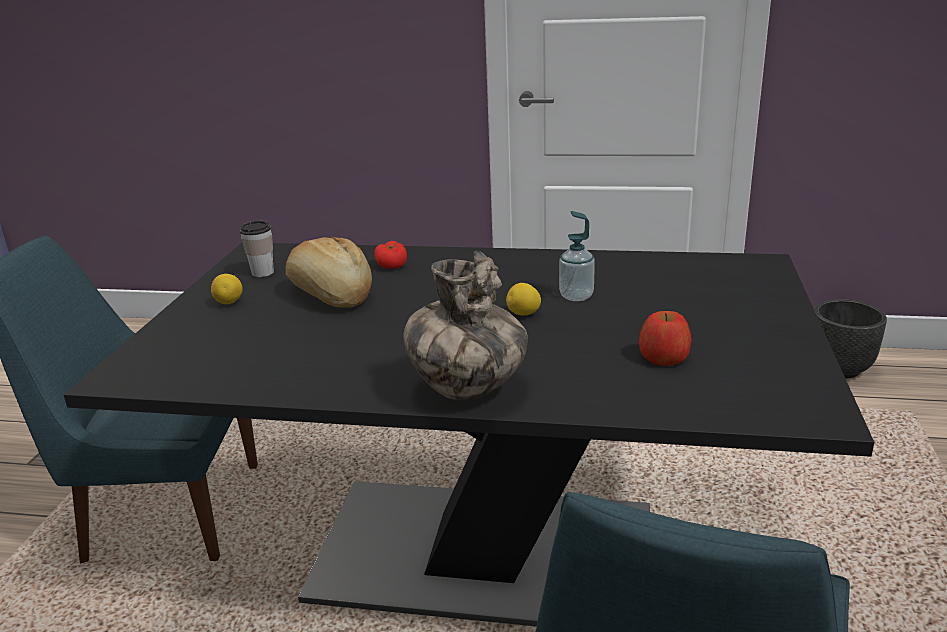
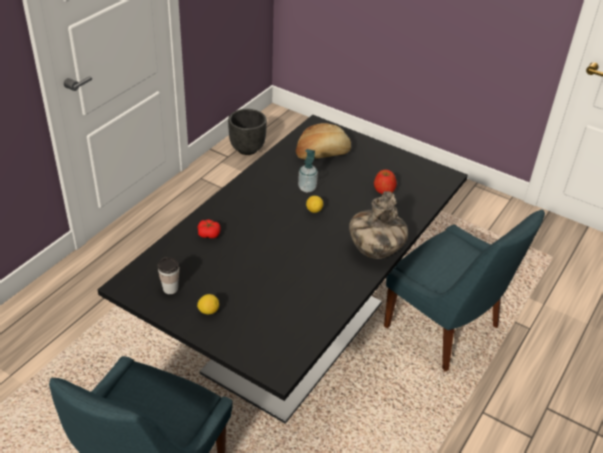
camera: 70 degrees left, 15 degrees up
bread [286,237,372,308] -> bread moved to [296,123,351,160]

